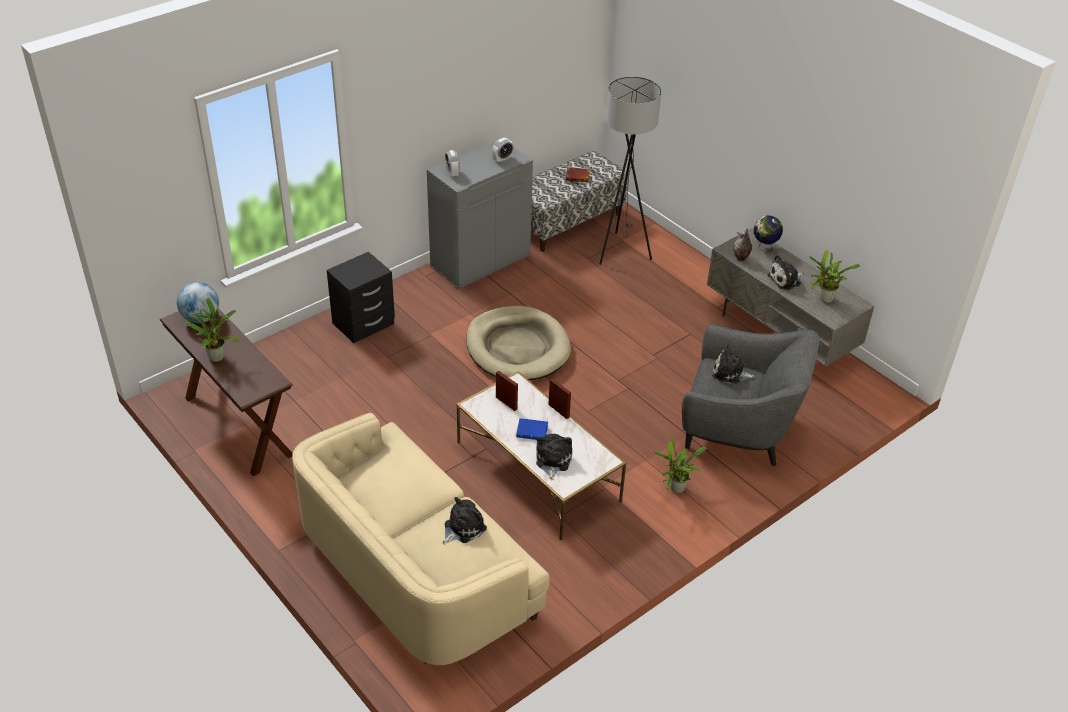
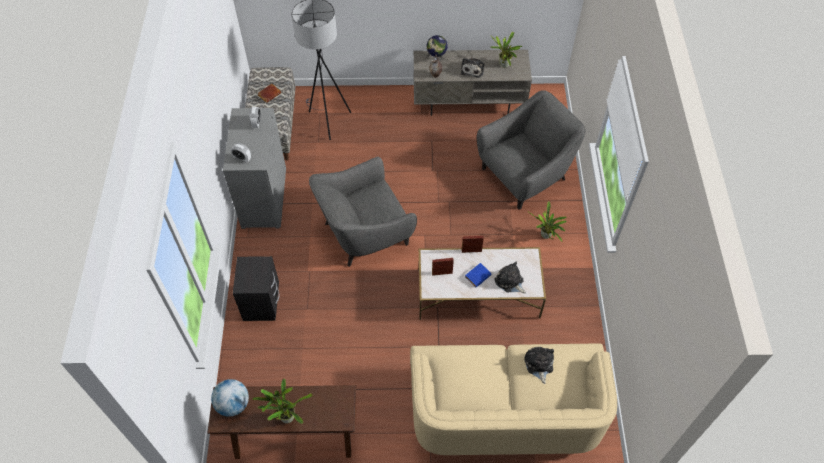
camera: 50 degrees left, 15 degrees up
beige dog bed [466,306,571,380] -> grey armchair [309,157,417,267]
plush toy [712,344,755,384] -> none

